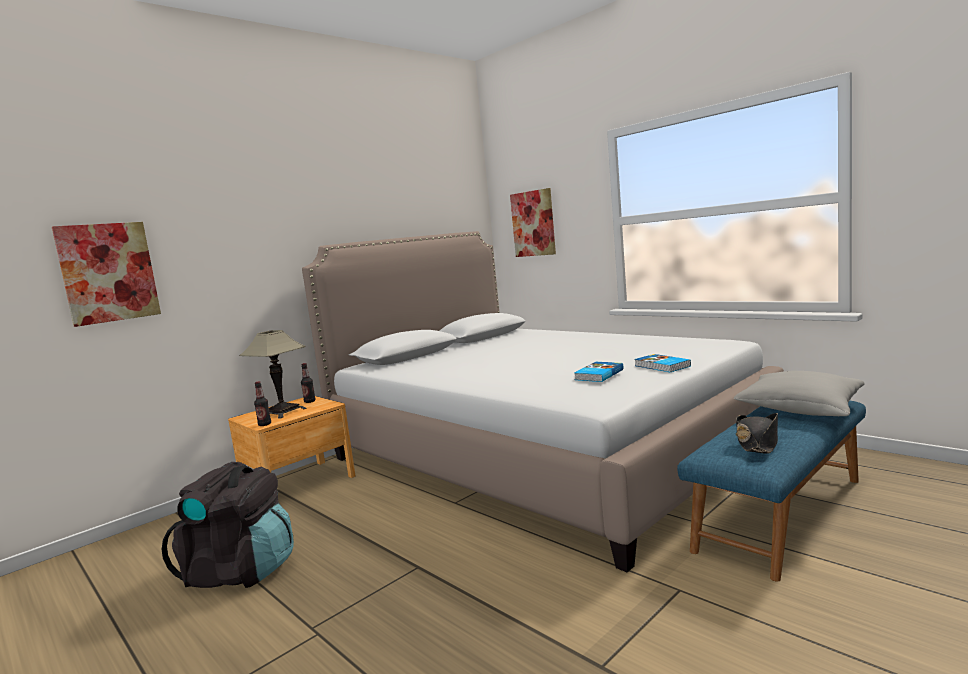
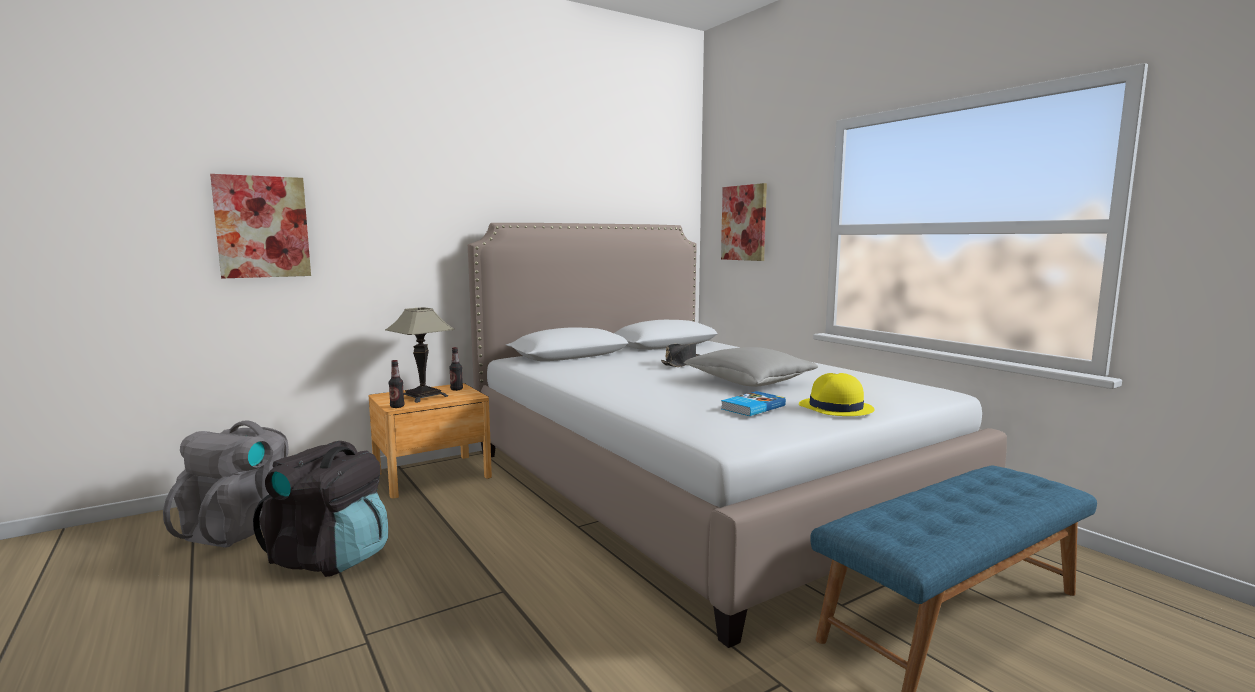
camera: 10 degrees right, 0 degrees up
book [634,354,691,372] -> yellow hat [799,373,875,416]
grey pillow [734,371,865,416] -> grey pillow moved to [684,347,818,387]
black hat [736,413,778,454] -> black hat moved to [661,343,700,367]
none -> grey backpack [163,420,289,548]

